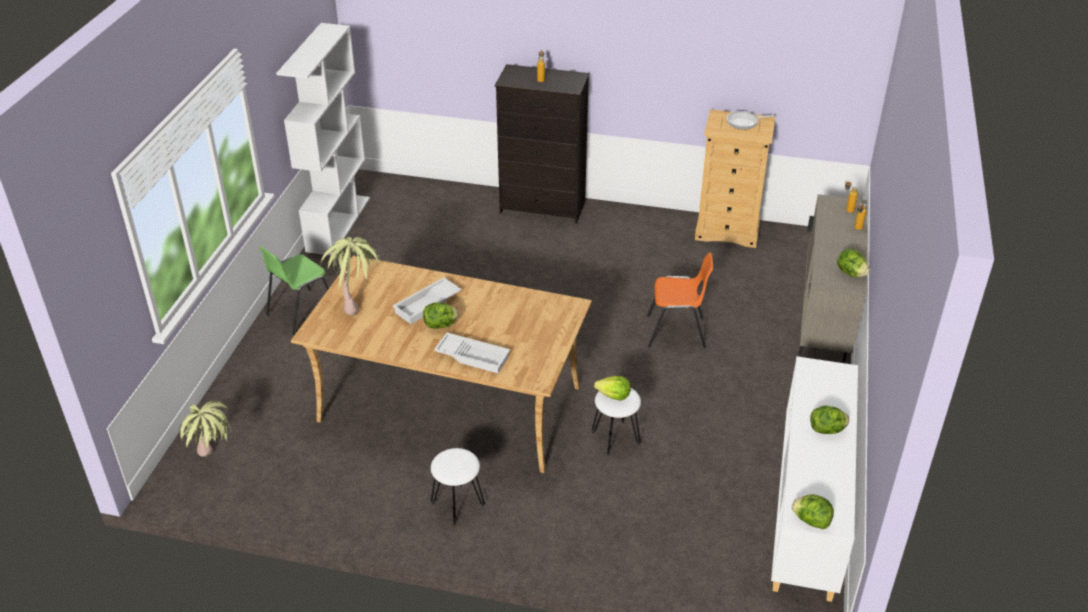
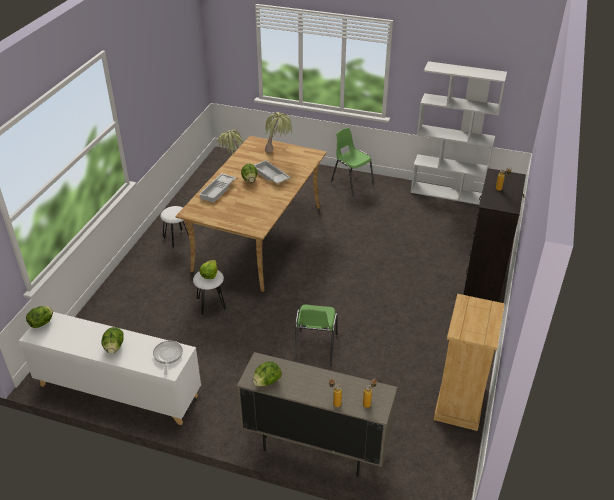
camera: 95 degrees right, 0 degrees up
orange chair [647,252,713,348] -> green chair [294,305,338,366]
frying pan [727,111,774,130] -> frying pan moved to [153,341,183,375]

